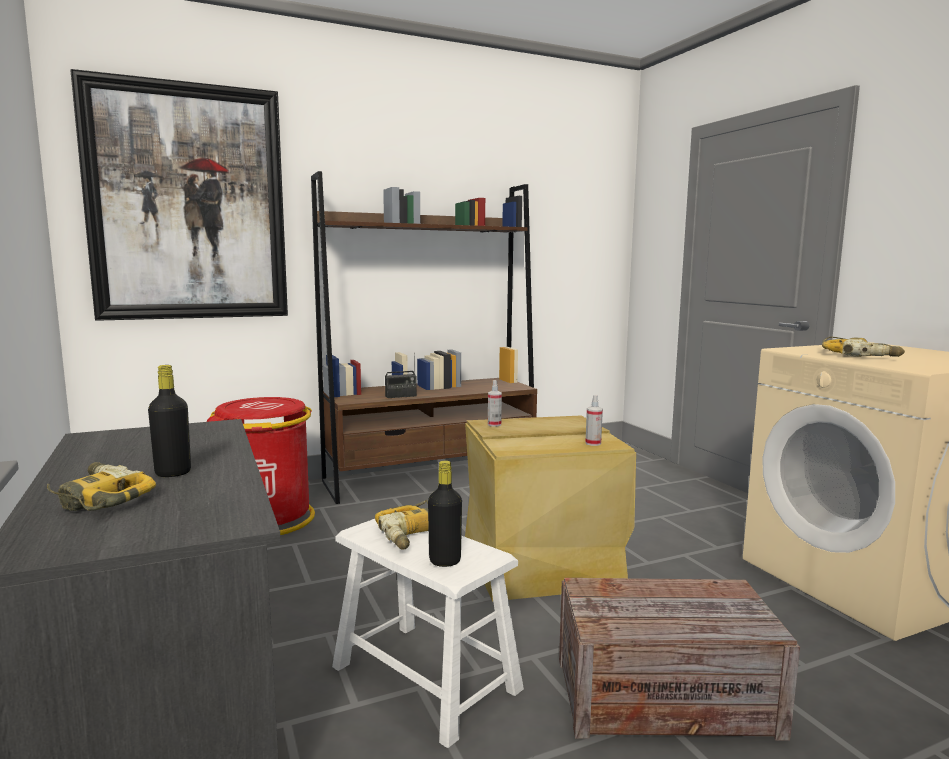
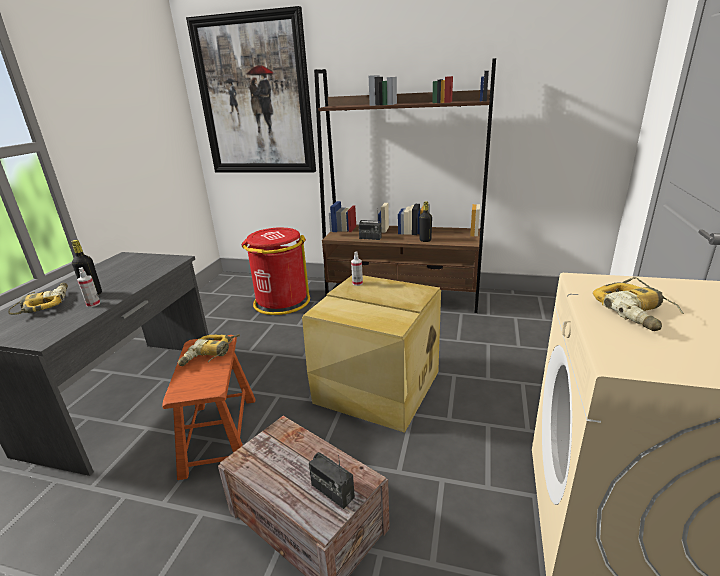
camera: 40 degrees right, 15 degrees up
white stool [332,519,524,748] -> brown stool [162,335,255,480]
black bottle [428,460,462,567] -> black bottle moved to [419,201,432,242]
spray bottle [585,395,603,446] -> spray bottle moved to [77,267,100,307]
none -> radio [309,452,355,509]

